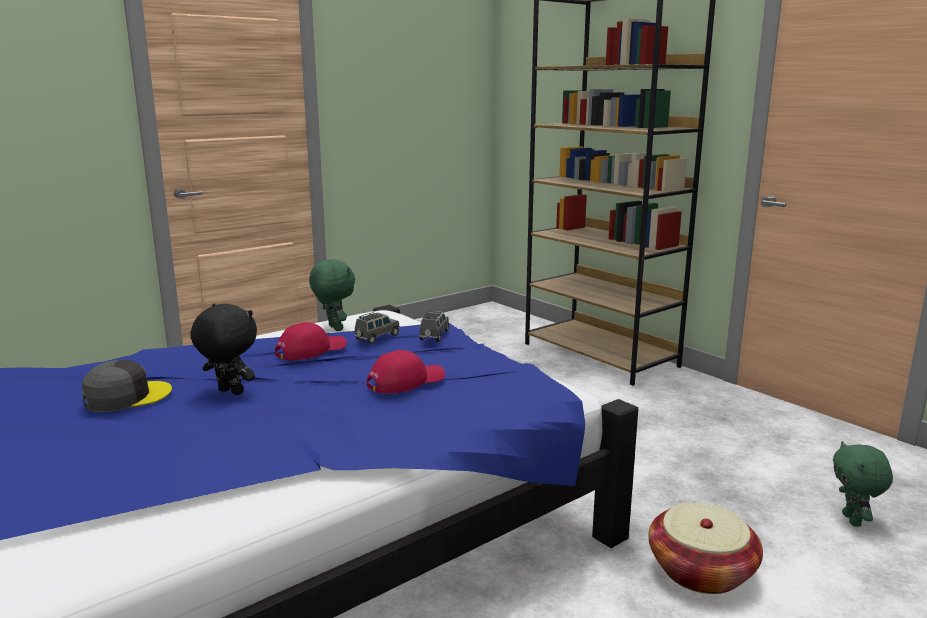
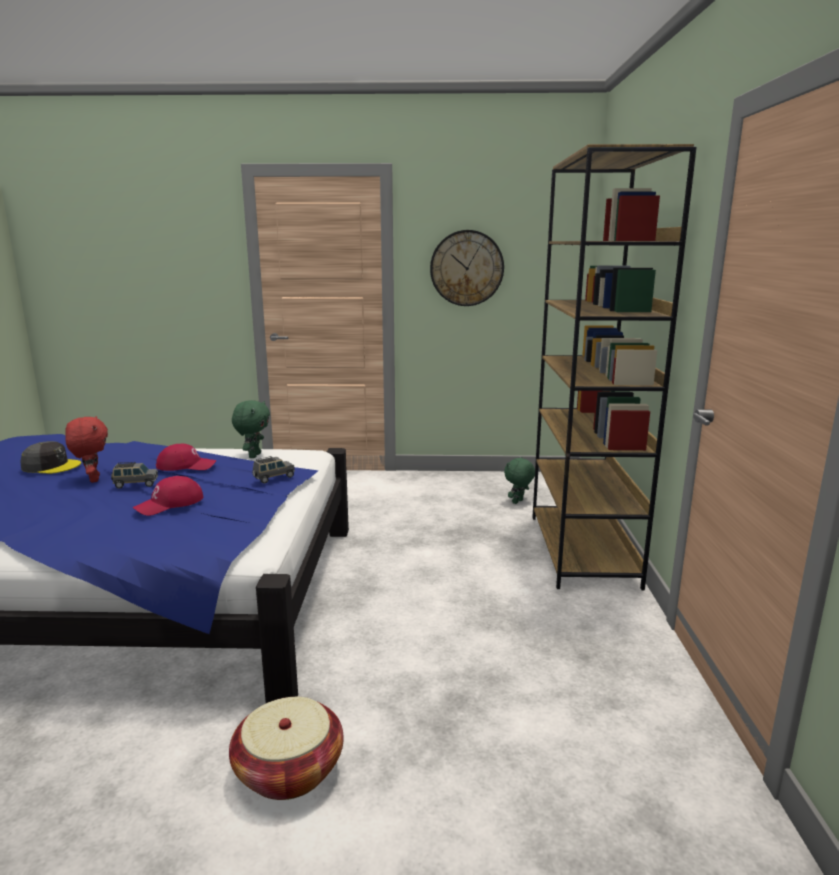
camera: 40 degrees right, 0 degrees up
black plush toy [190,304,257,395] -> red plush toy [65,416,108,483]
grey toy car [354,312,400,344] -> grey toy car moved to [111,462,158,489]
red cap [367,350,445,394] -> red cap turned 135 degrees clockwise [133,476,204,516]
green plush toy [833,441,893,527] -> green plush toy moved to [504,457,535,504]
none -> wall clock [430,230,504,306]

